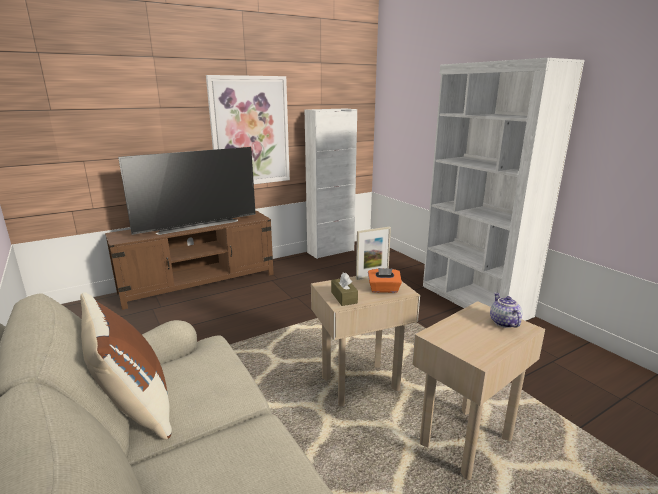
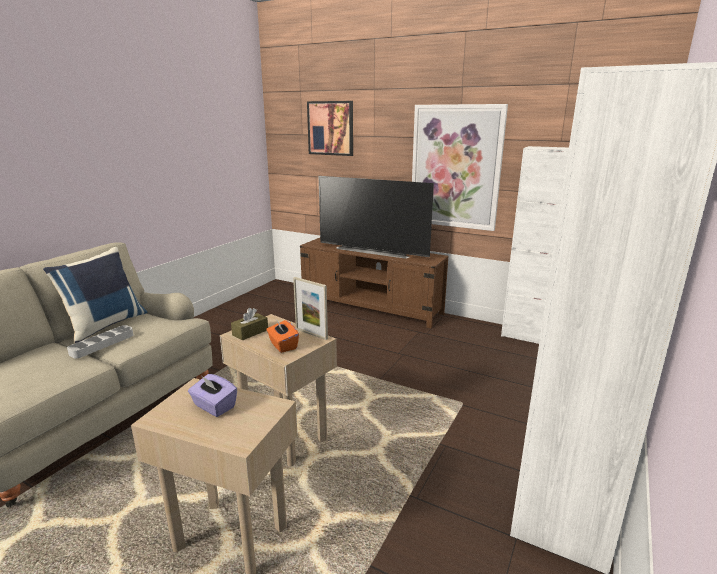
camera: 60 degrees right, 0 degrees up
brown pillow [80,292,172,440] -> blue pillow [43,247,147,343]
teapot [490,293,522,328] -> none
none -> grey tray [67,325,133,359]
none -> purple tissue box [188,374,237,417]
none -> picture [307,101,353,156]

